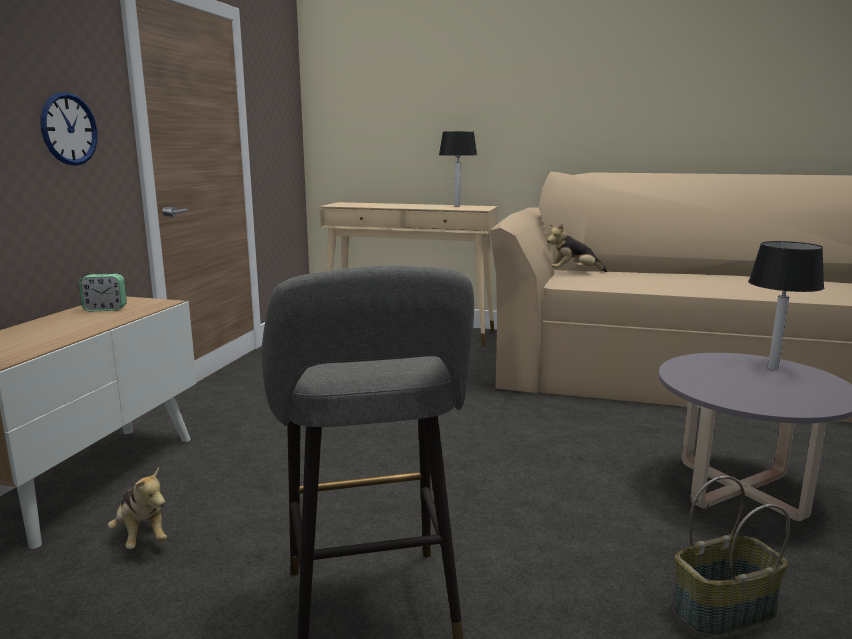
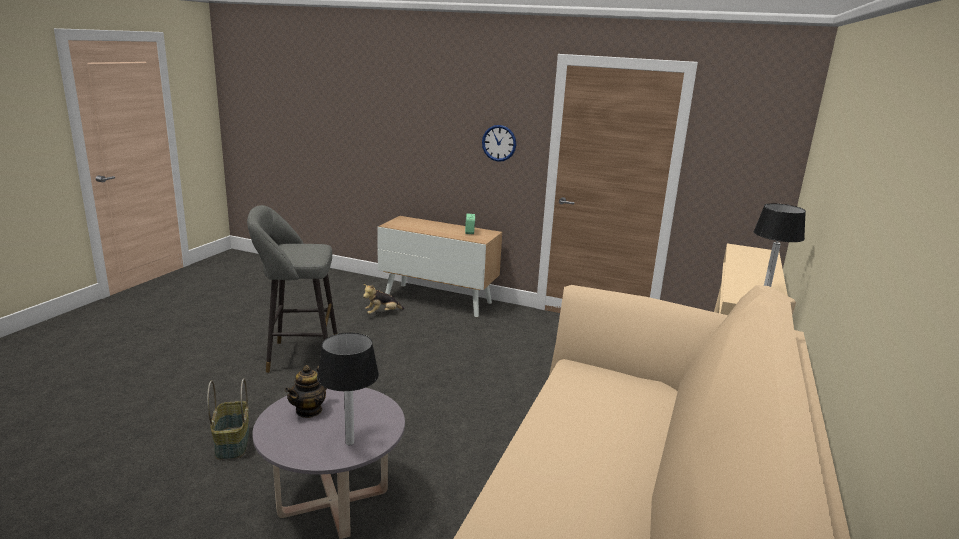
camera: 95 degrees right, 5 degrees up
plush toy [547,224,607,272] -> none
none -> teapot [285,365,327,418]

